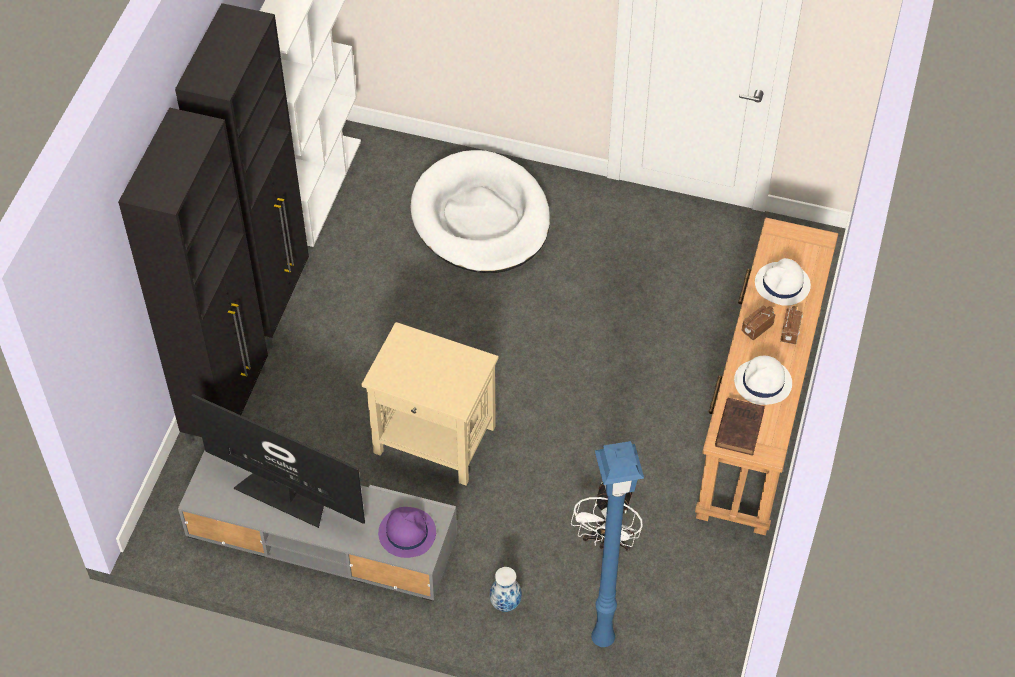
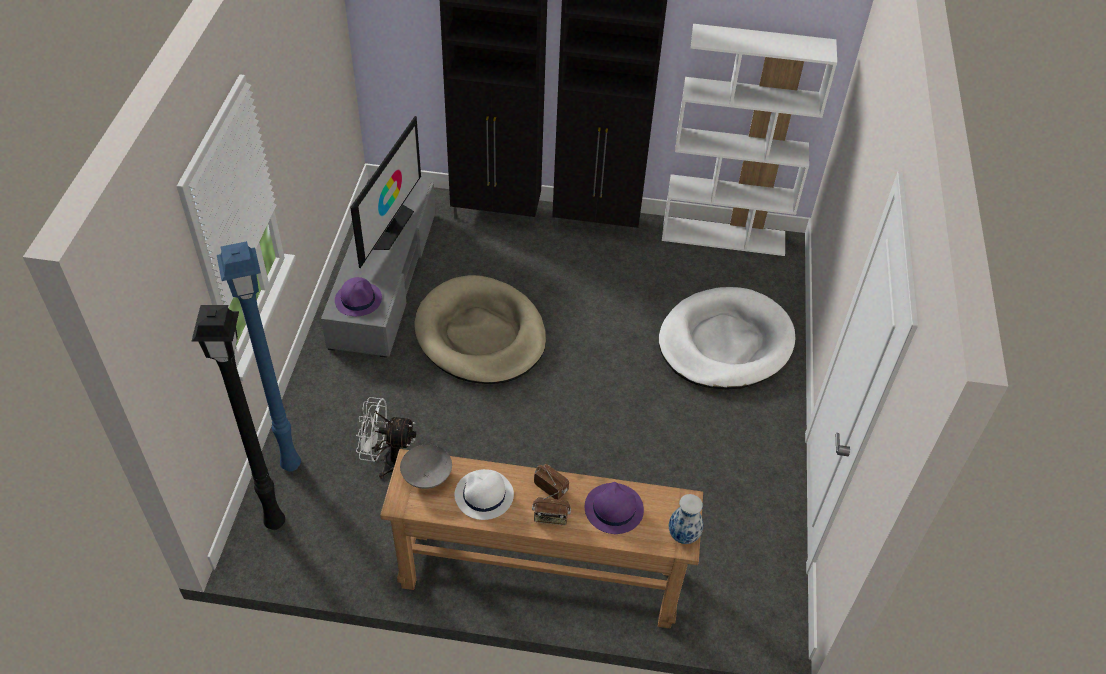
camera: 80 degrees right, 5 degrees down
beige side table [361,322,498,485] -> beige dog bed [414,275,546,384]
vase [489,567,522,612] -> vase moved to [669,494,703,544]
brown book [715,398,765,456] -> grey bowl [400,444,452,489]
white hat [755,258,811,306] -> purple hat [585,482,644,534]
none -> black floor lamp [191,305,285,530]

